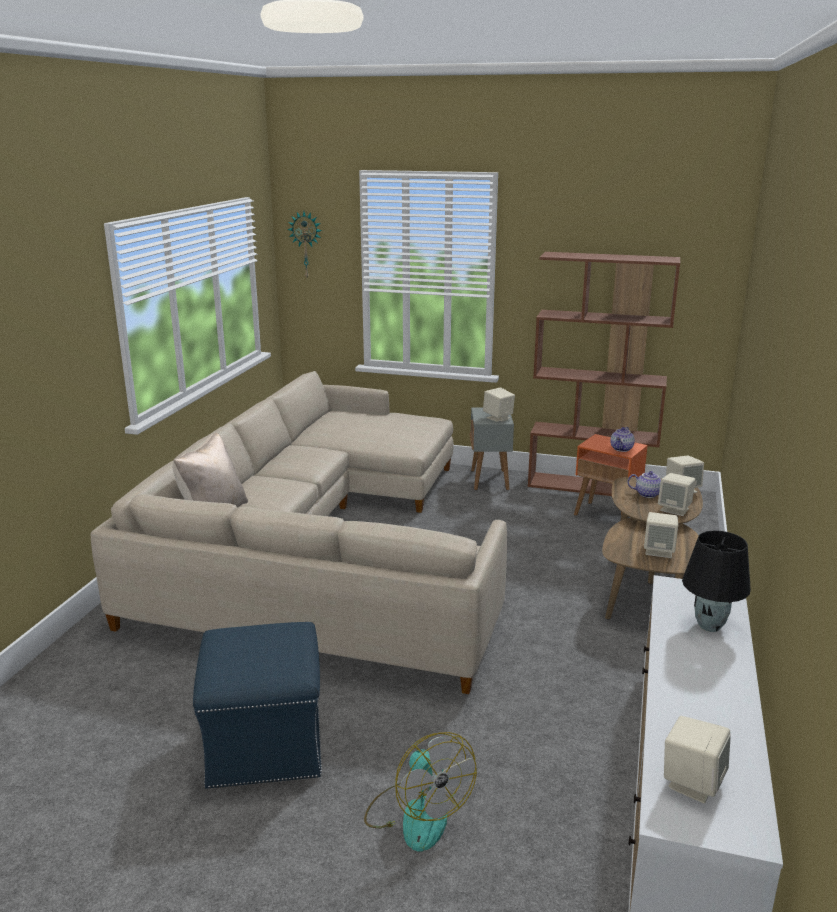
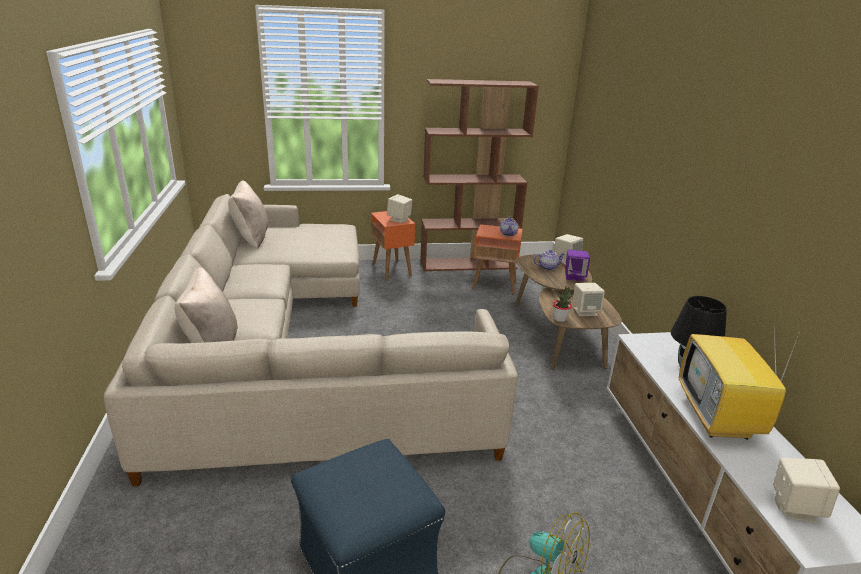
camera: 25 degrees left, 5 degrees up
wall clock [287,212,322,277] -> none
grey side table [470,407,514,490] -> orange side table [371,211,415,280]
beige speaker [658,473,696,516] -> purple speaker [565,250,590,281]
none -> beige pillow [228,180,268,249]
none -> potted plant [552,286,573,322]
none -> television [679,328,800,440]

